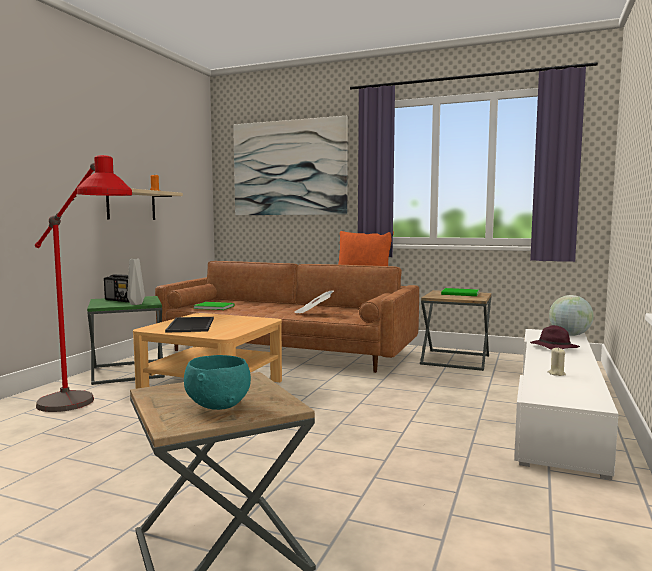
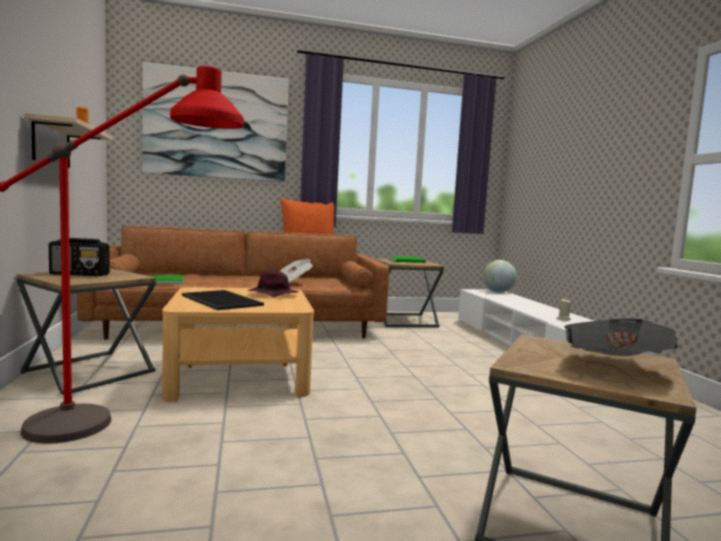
camera: 35 degrees left, 0 degrees up
green side table [87,296,165,385] -> brown side table [17,268,156,395]
grey vase [127,259,145,305] -> none
turquoise bowl [184,355,251,410] -> newspaper [564,318,679,356]
purple hat [530,325,580,350] -> purple hat moved to [248,270,299,297]

